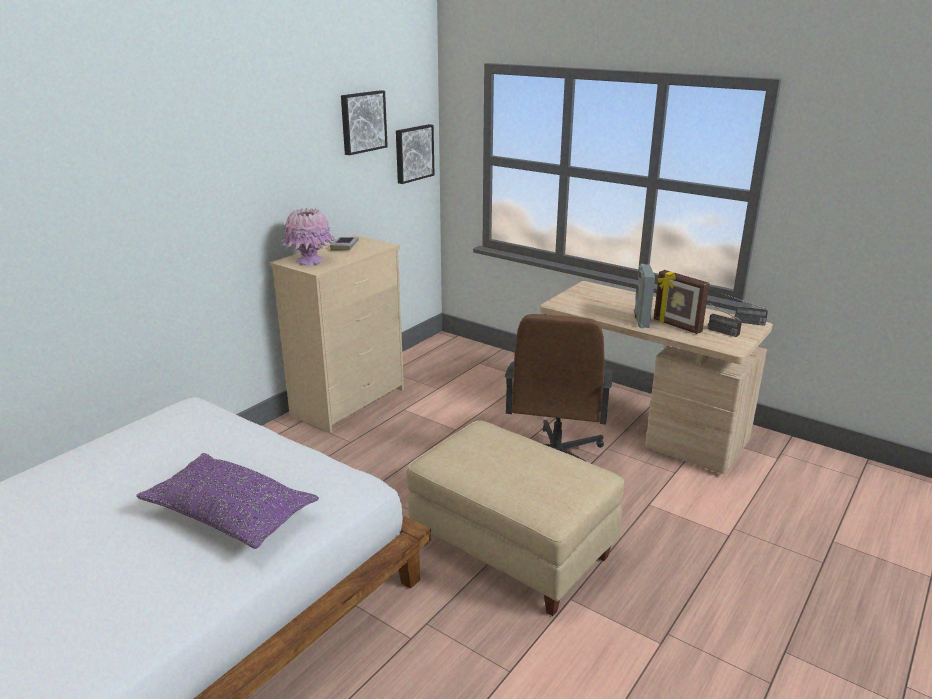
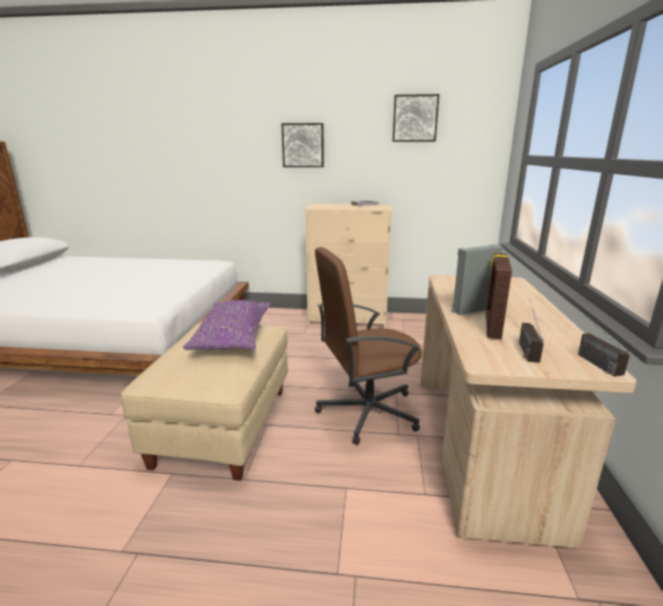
camera: 60 degrees right, 5 degrees down
purple pillow [136,453,319,549] -> purple pillow moved to [183,300,271,350]
pink vase [281,208,336,266] -> none
picture [396,124,434,184] -> picture moved to [281,123,324,167]

